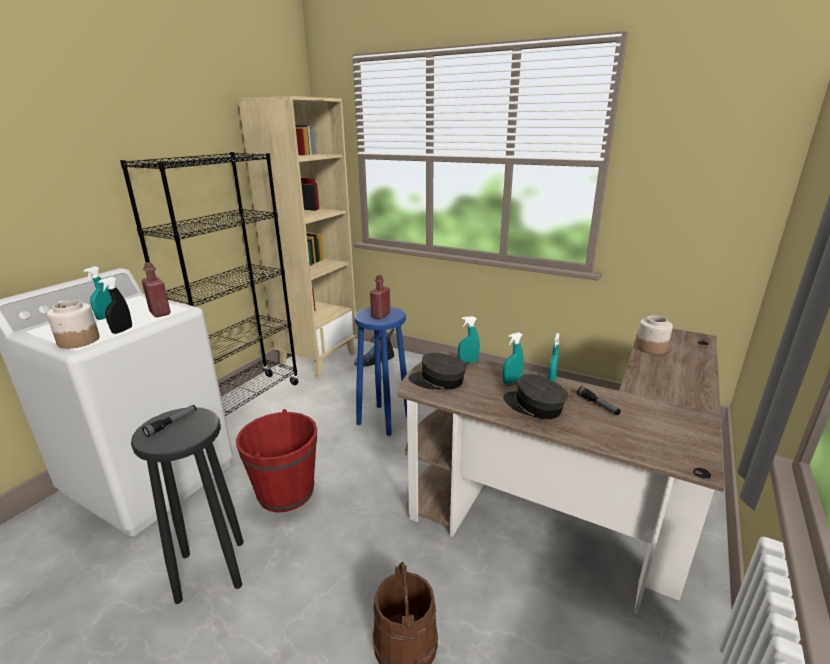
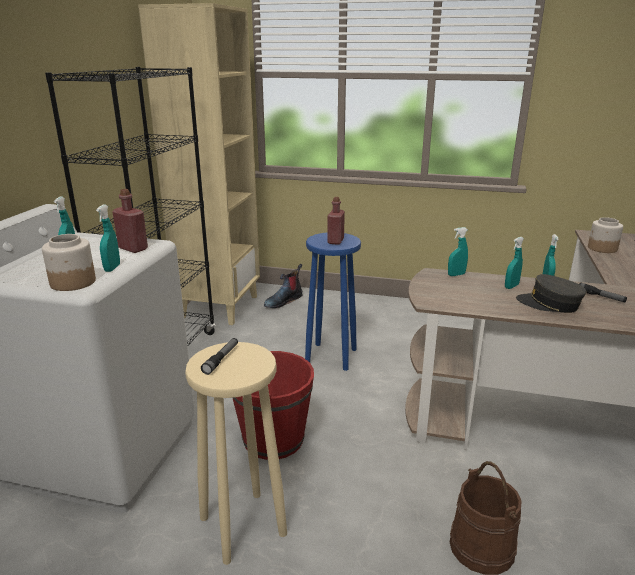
camera: 15 degrees left, 0 degrees up
black spray bottle [98,277,132,334] -> turquoise spray bottle [96,204,120,272]
black stool [131,407,244,604] -> beige stool [185,342,287,565]
grey cap [408,353,467,390] -> none

